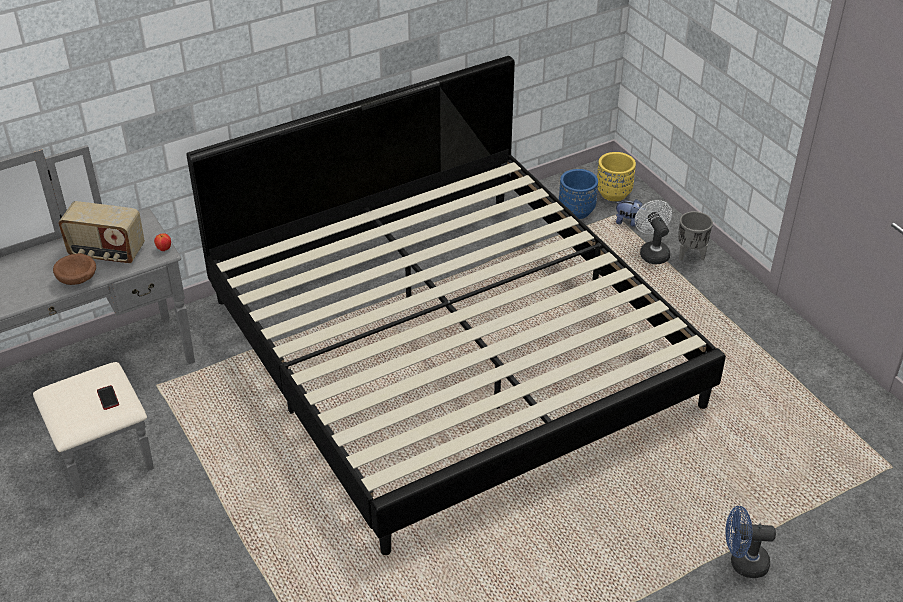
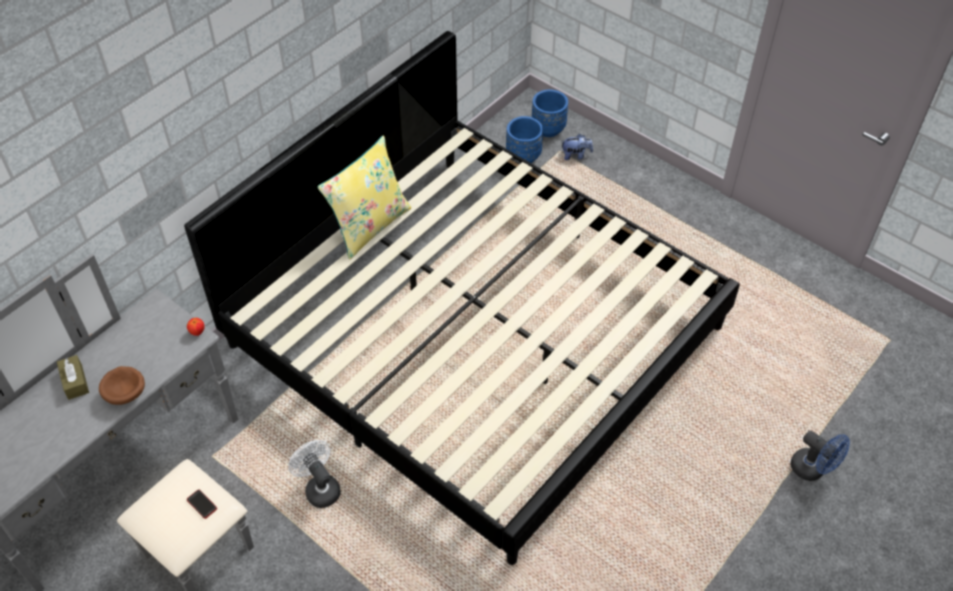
camera: 20 degrees left, 10 degrees up
radio [58,201,145,264] -> none
yellow planter [597,152,636,201] -> blue planter [532,89,568,137]
white fan [635,200,672,264] -> white fan moved to [288,440,341,508]
grey planter [678,211,713,261] -> none
blue fan [726,506,776,578] -> blue fan turned 120 degrees counterclockwise [790,431,850,481]
none -> brown tissue box [57,355,89,400]
none -> yellow pillow [317,135,411,259]

